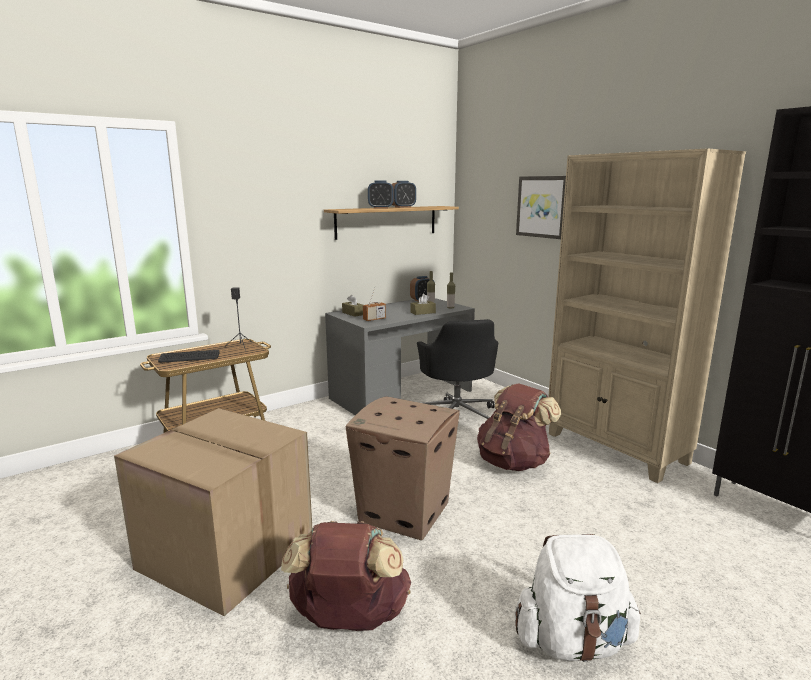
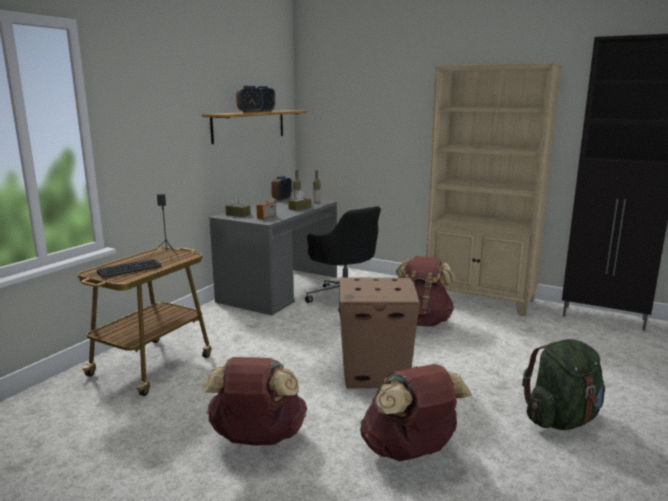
camera: 25 degrees left, 0 degrees up
cardboard box [114,408,312,616] -> brown backpack [201,357,307,445]
white backpack [515,534,641,662] -> green backpack [522,339,605,430]
picture [516,176,566,239] -> none

